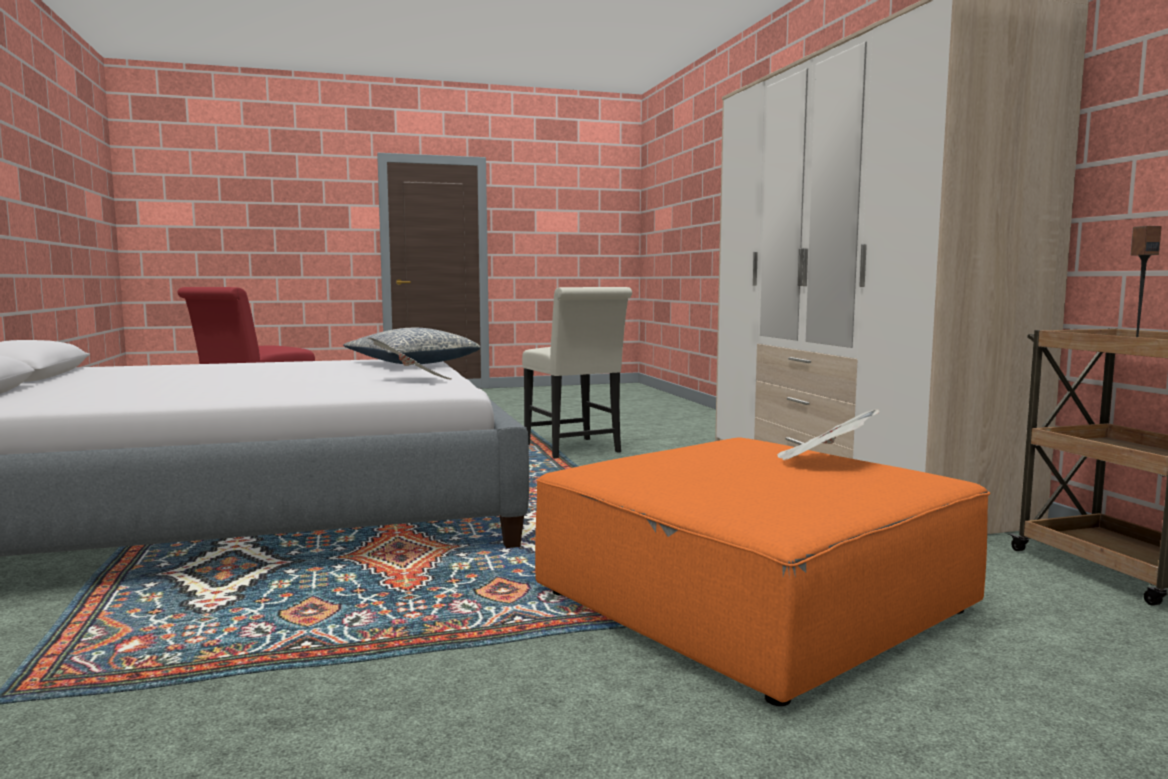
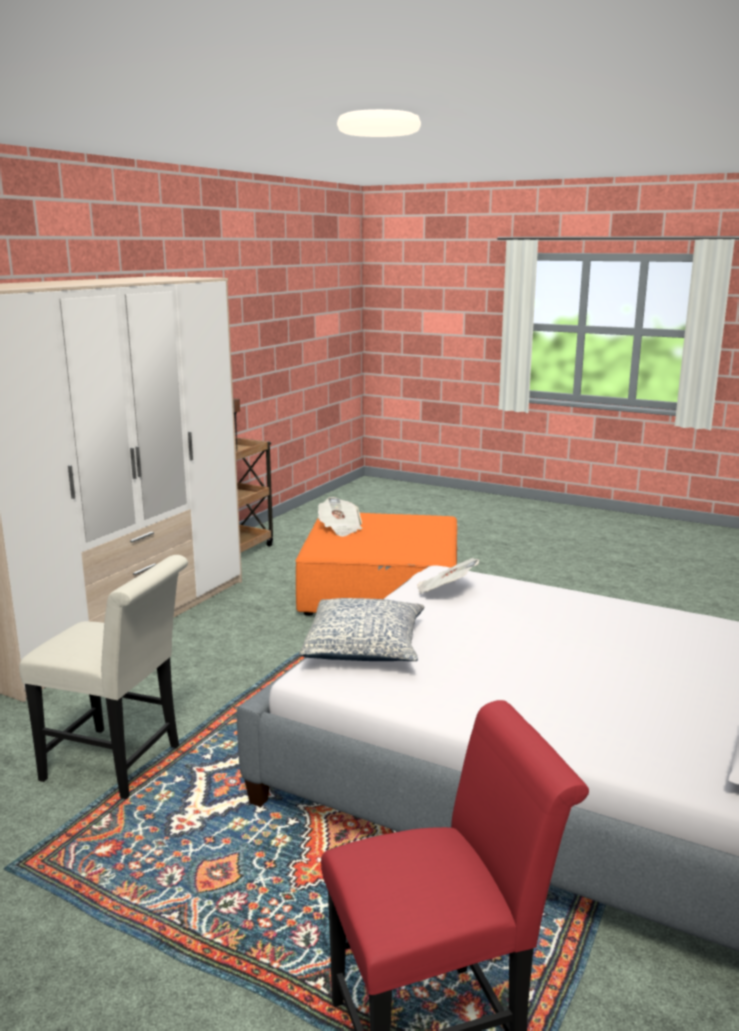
camera: 135 degrees left, 10 degrees up
white chair [522,287,632,458] -> white chair turned 90 degrees clockwise [19,555,188,799]

